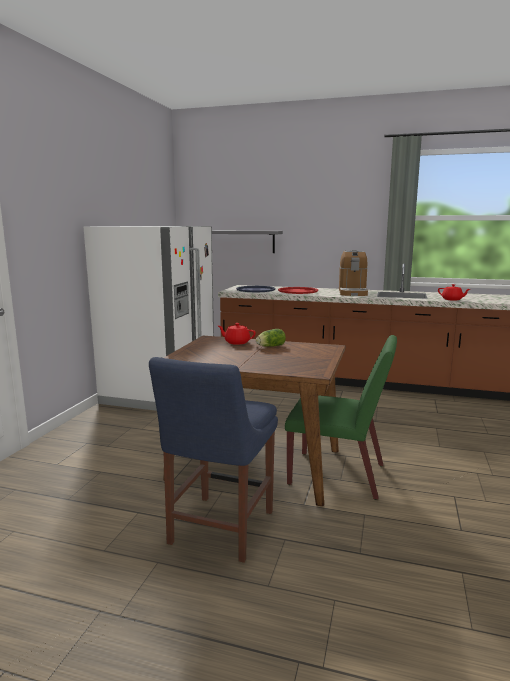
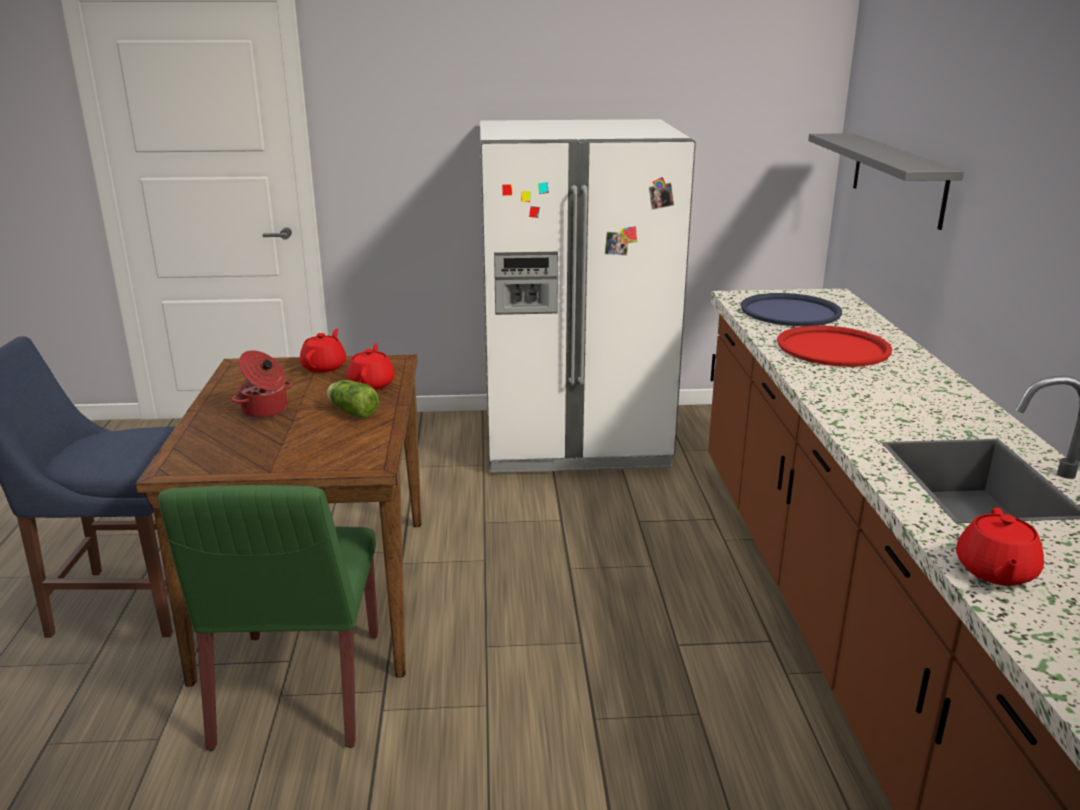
camera: 70 degrees right, 10 degrees up
coffee machine [339,250,368,296] -> none
none -> cooking pot [232,350,293,418]
none -> red teapot [300,329,346,373]

